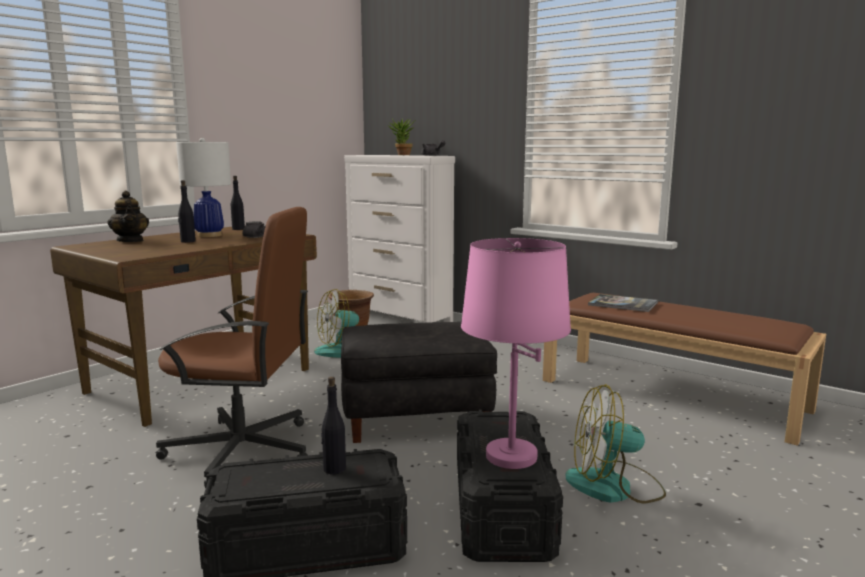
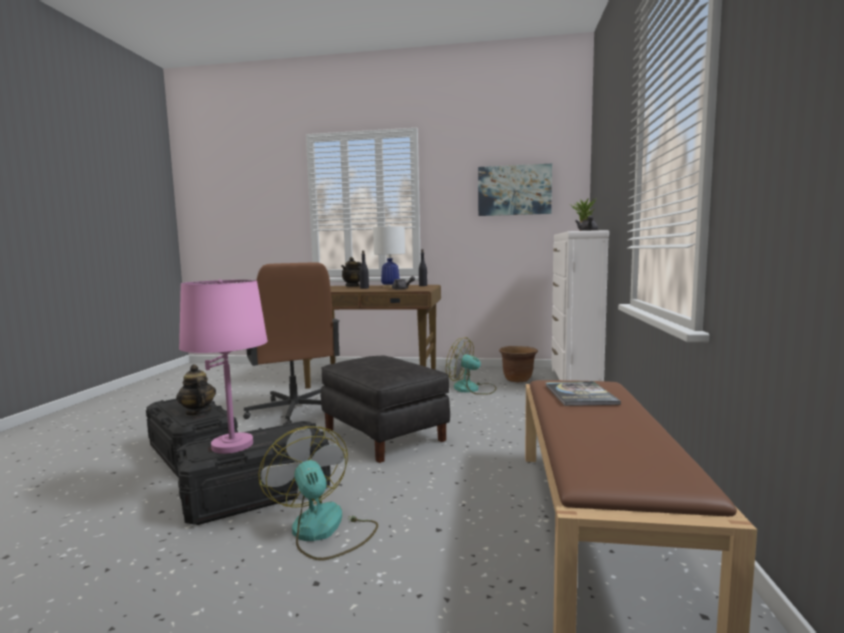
camera: 60 degrees right, 5 degrees down
black bottle [321,377,346,474] -> teapot [176,364,216,416]
none -> picture [478,164,552,216]

